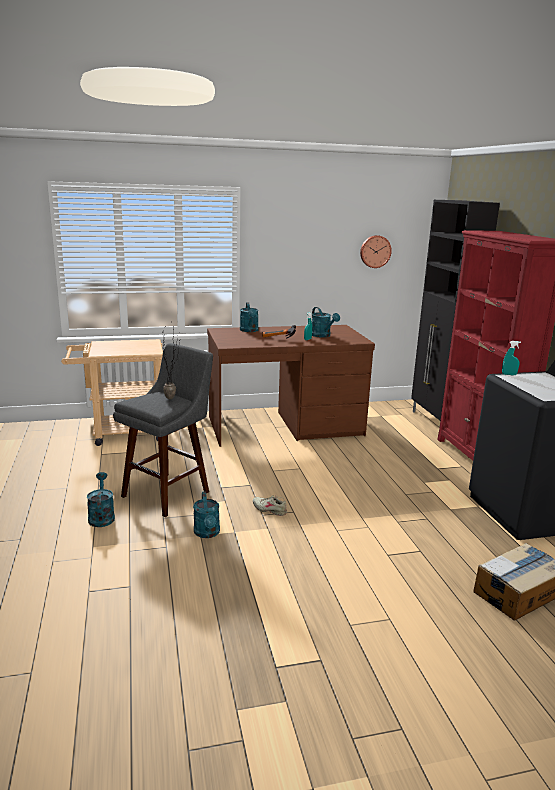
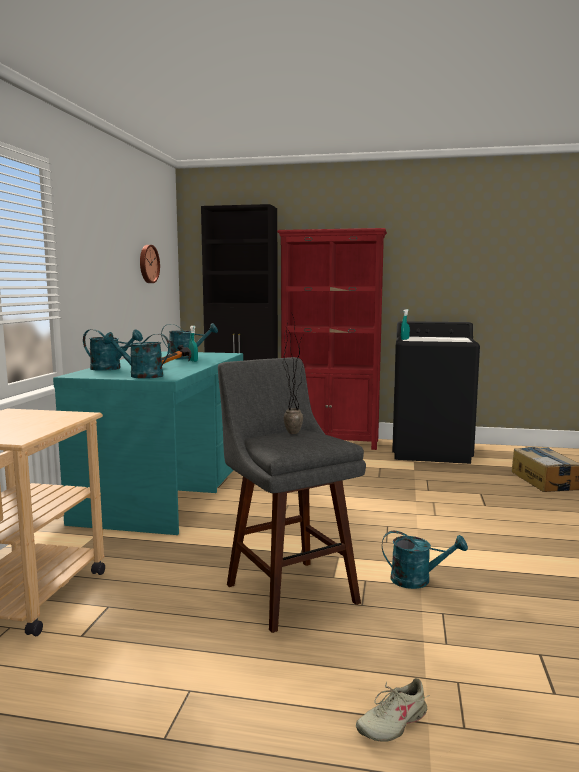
camera: 65 degrees left, 10 degrees down
turquoise watering can [87,472,115,527] -> turquoise watering can moved to [103,332,170,379]
brown desk [207,325,375,447] -> turquoise desk [53,351,243,535]
beige shoe [253,495,287,516] -> beige shoe moved to [356,678,429,742]

